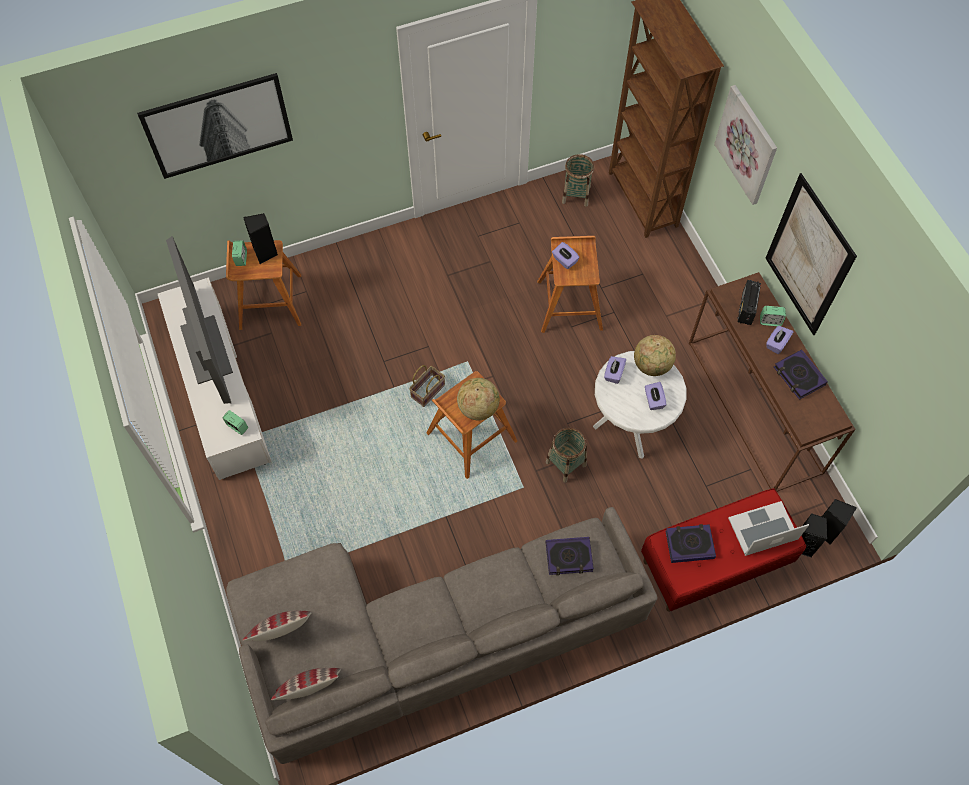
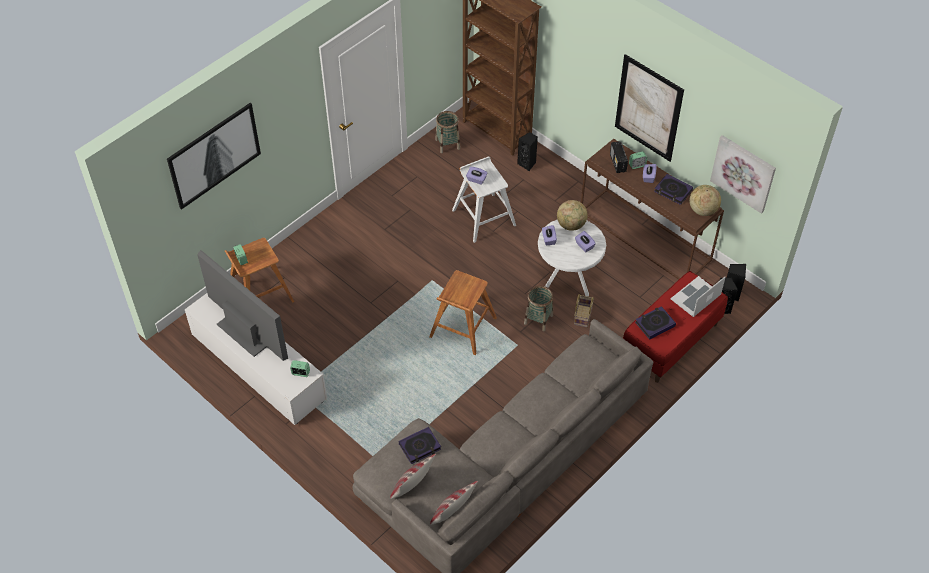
camera: 25 degrees left, 10 degrees down
black speaker [243,213,278,264] -> black speaker moved to [517,132,538,171]
basket [409,365,445,407] -> basket moved to [574,294,594,327]
globe [457,378,500,420] -> globe moved to [689,185,721,216]
brown stool [537,236,603,333] -> white stool [452,156,516,243]
book [546,537,594,575] -> book moved to [399,427,441,464]
picture [714,85,777,205] -> picture moved to [710,135,776,214]

